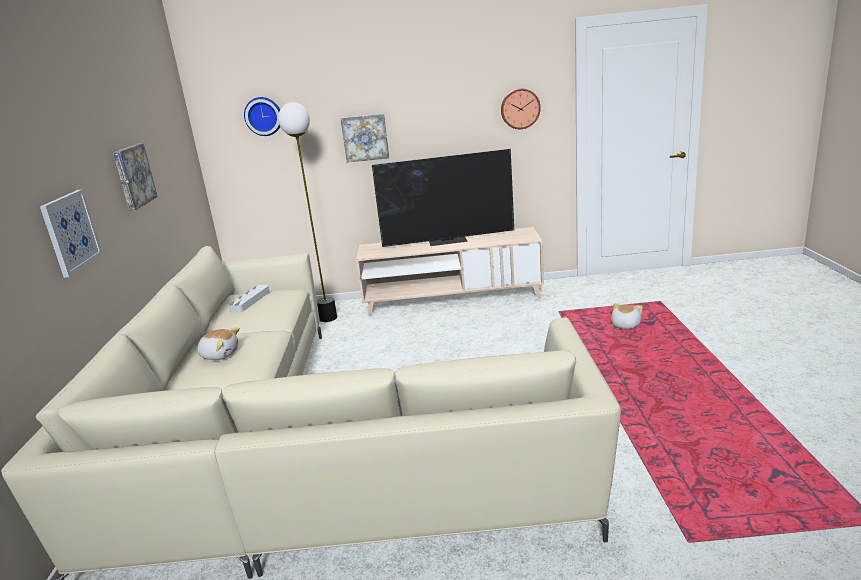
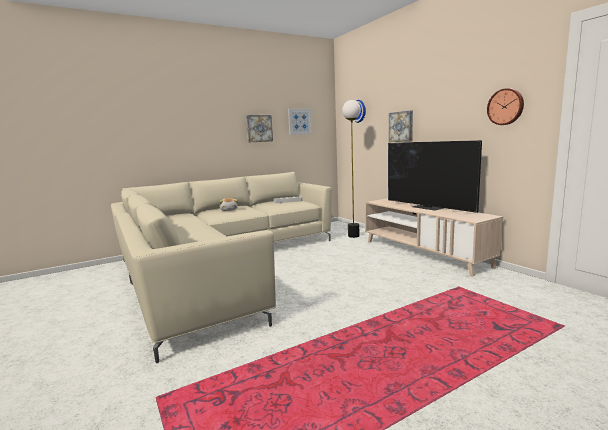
camera: 60 degrees right, 10 degrees down
picture [40,189,103,278] -> picture moved to [288,109,312,135]
plush toy [611,303,643,329] -> none

